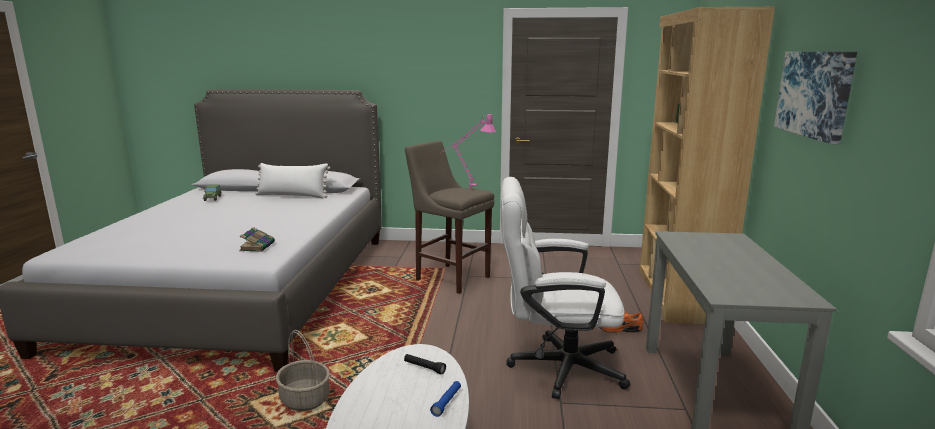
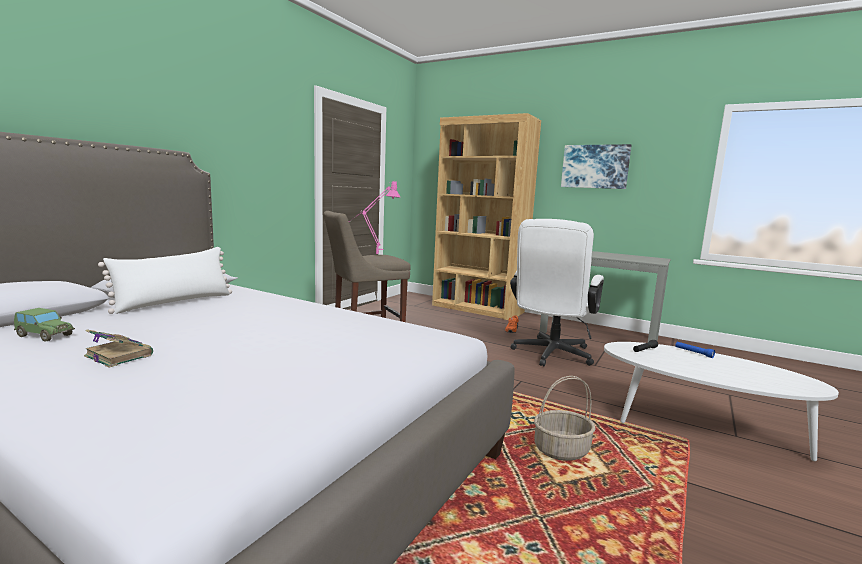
camera: 65 degrees left, 5 degrees down
book [239,227,275,252] -> book moved to [84,329,153,368]

